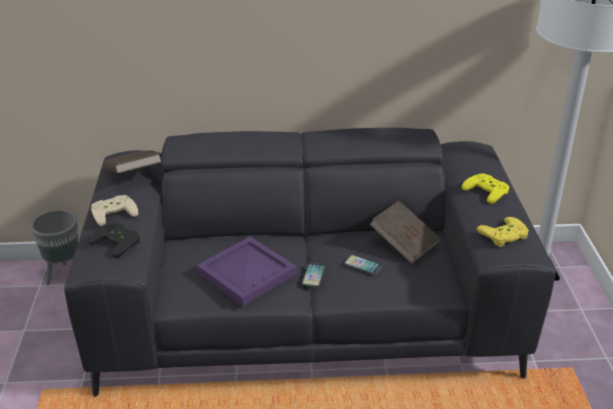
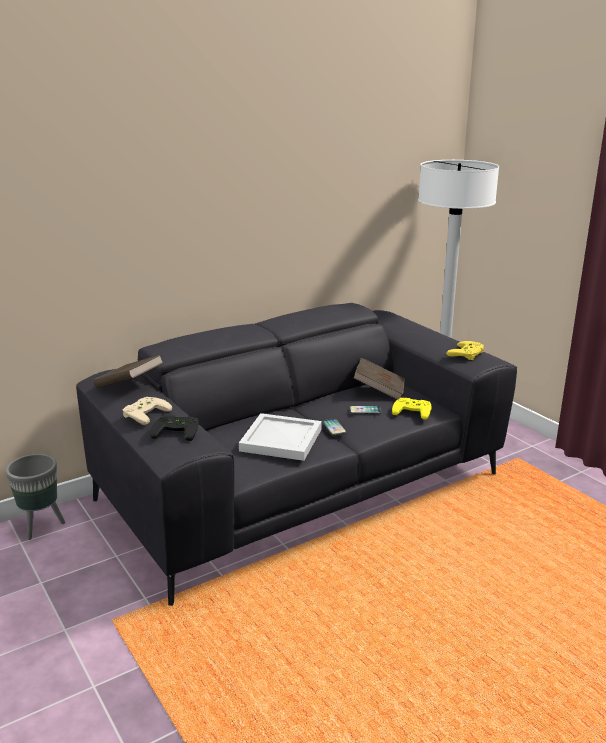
camera: 30 degrees left, 10 degrees down
purple tray [197,237,297,306] -> white tray [239,413,322,461]
yellow game controller [462,173,510,204] -> yellow game controller moved to [392,398,432,420]

